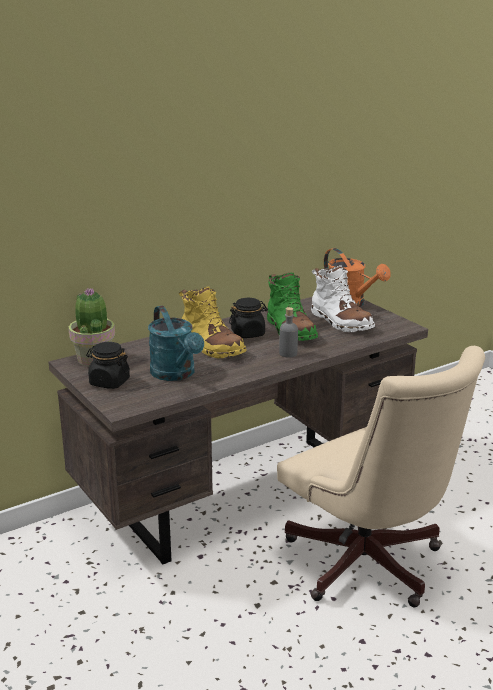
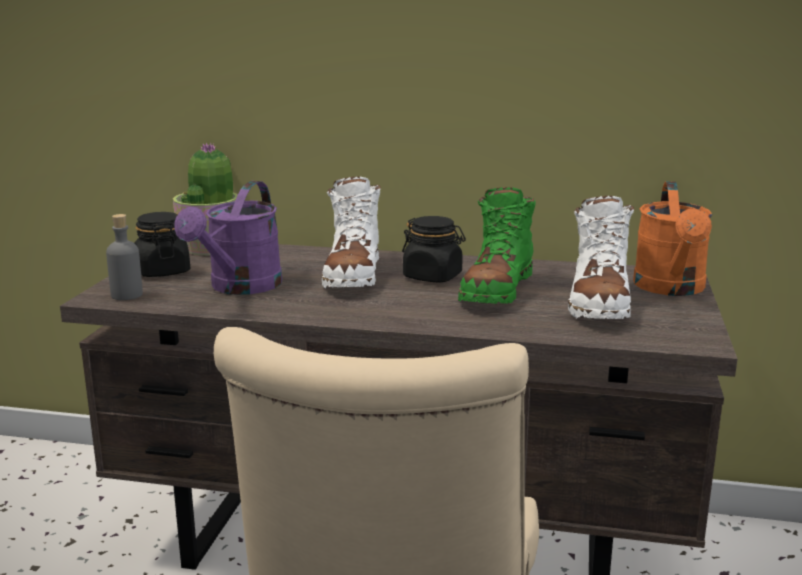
camera: 45 degrees right, 5 degrees down
turquoise watering can [148,306,204,381] -> purple watering can [174,181,282,295]
yellow boot [179,287,247,358] -> white boot [322,176,381,289]
grey bottle [279,307,298,357] -> grey bottle moved to [106,214,143,300]

